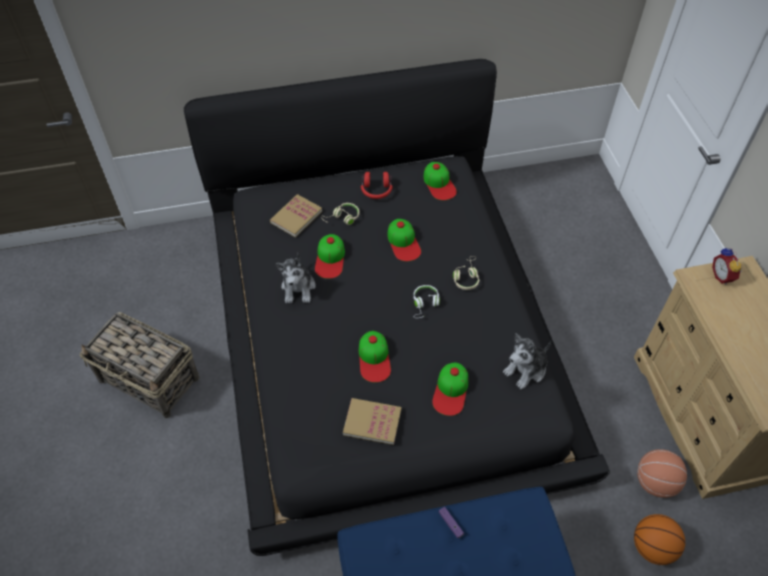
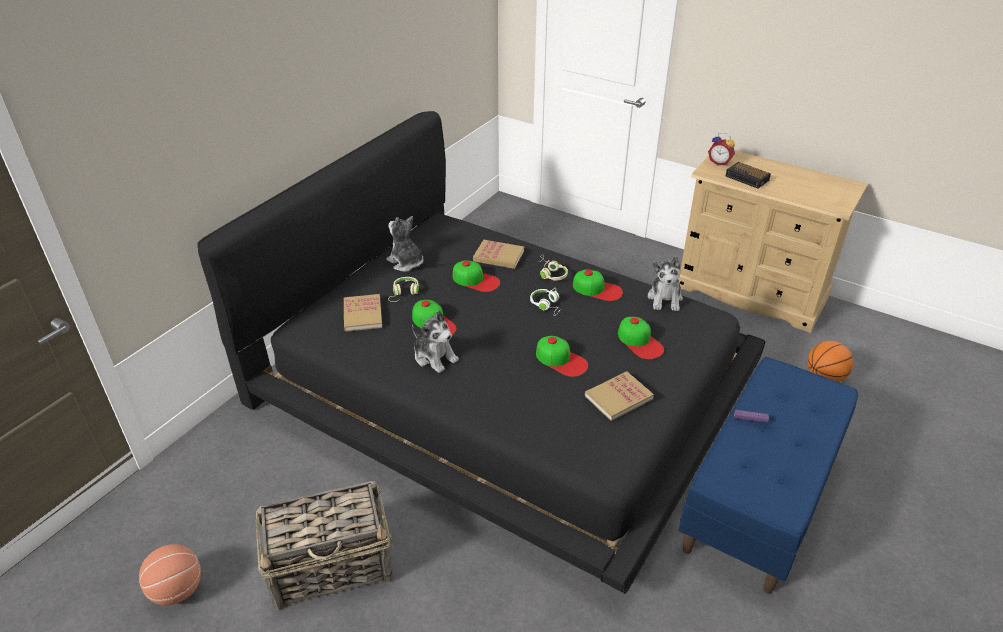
camera: 45 degrees left, 15 degrees down
red headphones [361,172,393,199] -> plush toy [386,216,424,272]
cap [423,162,457,200] -> cap moved to [573,269,623,301]
basketball [637,449,687,498] -> basketball moved to [139,544,201,605]
none -> book [473,240,524,269]
none -> alarm clock [726,162,771,189]

